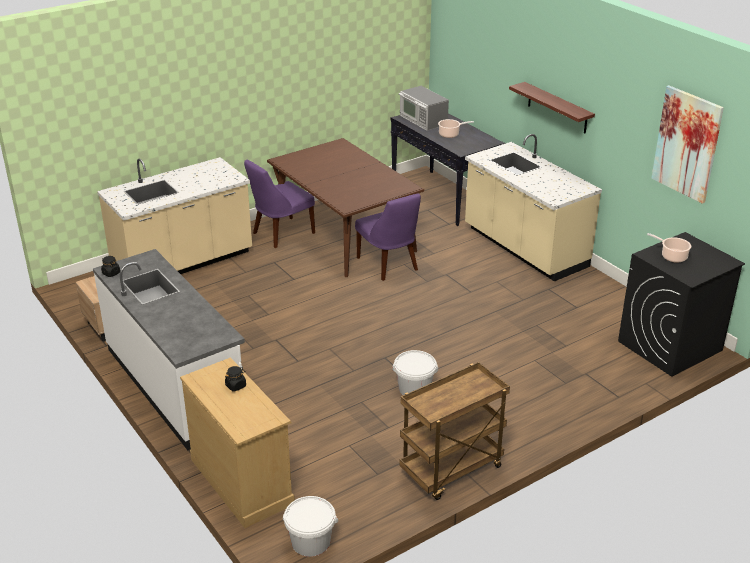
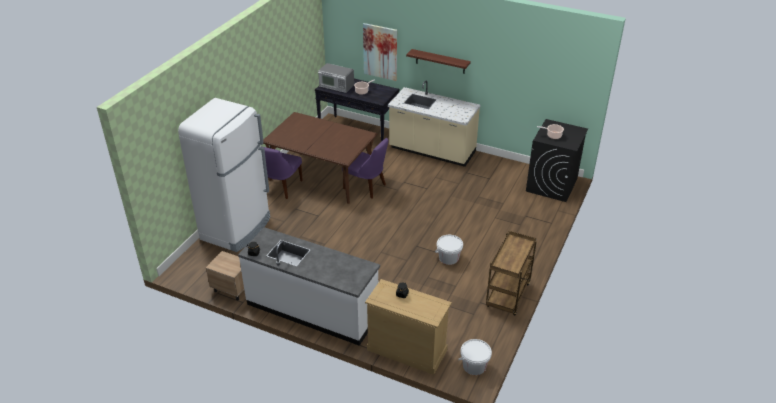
camera: 30 degrees left, 5 degrees up
beige counter [97,157,252,274] -> white fridge [178,98,270,252]
picture [651,85,724,204] -> picture moved to [363,23,397,81]

